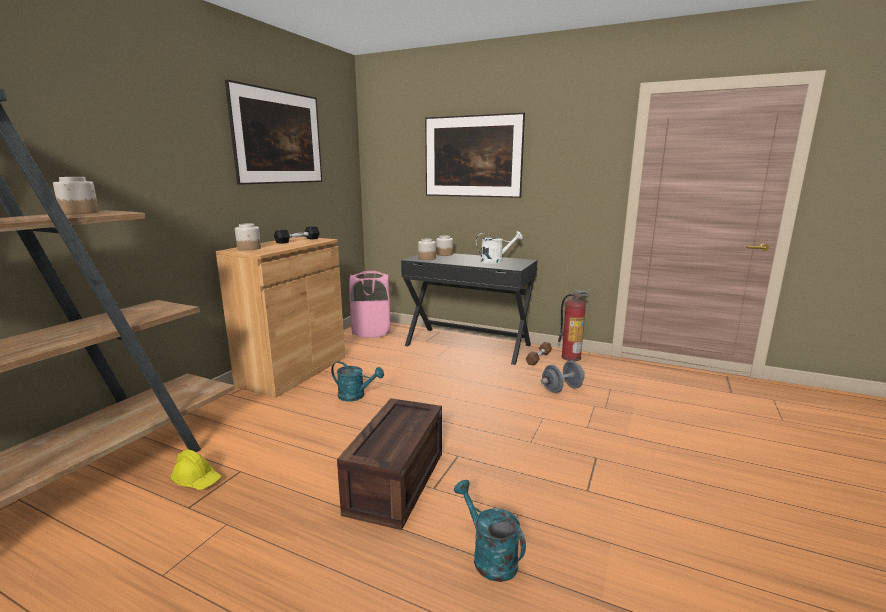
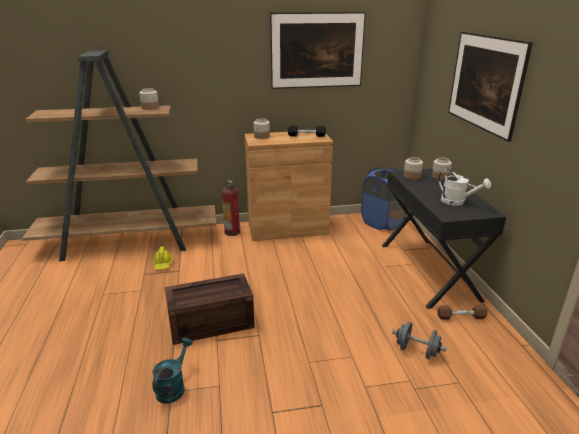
camera: 55 degrees right, 10 degrees up
turquoise watering can [331,361,384,401] -> none
pink laundry basket [349,271,390,338] -> blue laundry basket [361,168,407,231]
fire extinguisher [558,289,591,361] -> fire extinguisher moved to [222,180,240,236]

